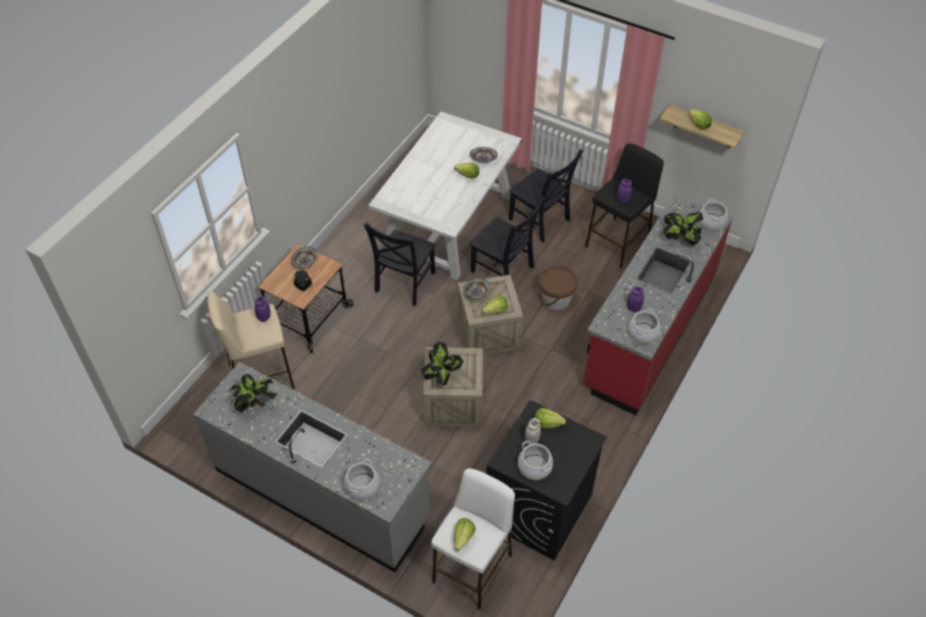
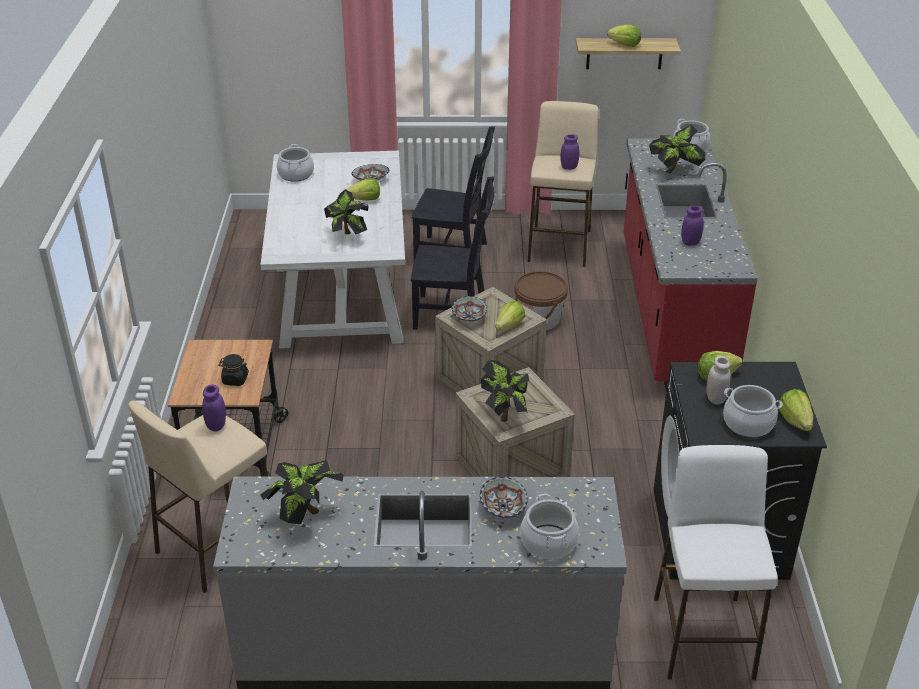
camera: 30 degrees left, 15 degrees down
bowl [291,246,317,269] -> bowl moved to [480,477,528,518]
black chair [364,222,435,306] -> none
lettuce [454,518,476,551] -> lettuce moved to [778,389,813,431]
black stool [585,143,664,268] -> beige stool [527,101,599,267]
cooking pot [628,308,661,343] -> cooking pot moved to [277,144,314,182]
none -> potted plant [324,189,369,235]

